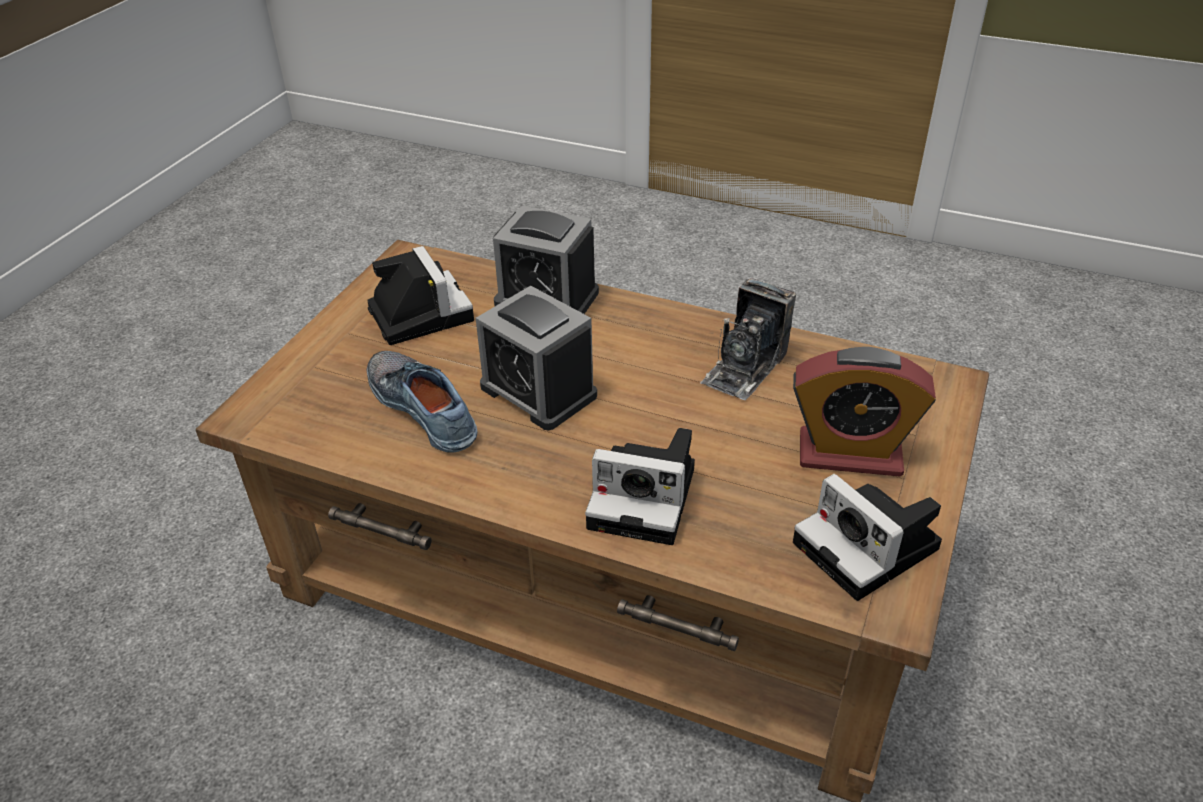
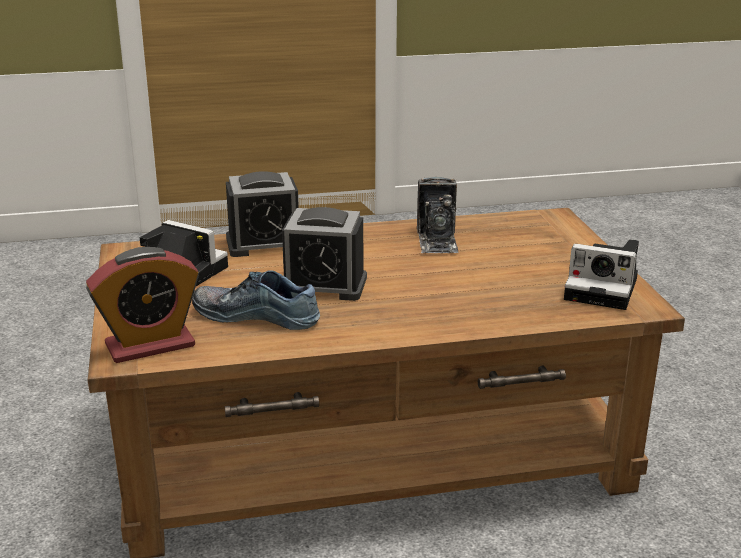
camera: 35 degrees left, 15 degrees down
camera [585,428,695,545] -> none
alarm clock [793,347,936,476] -> alarm clock moved to [86,247,199,363]

